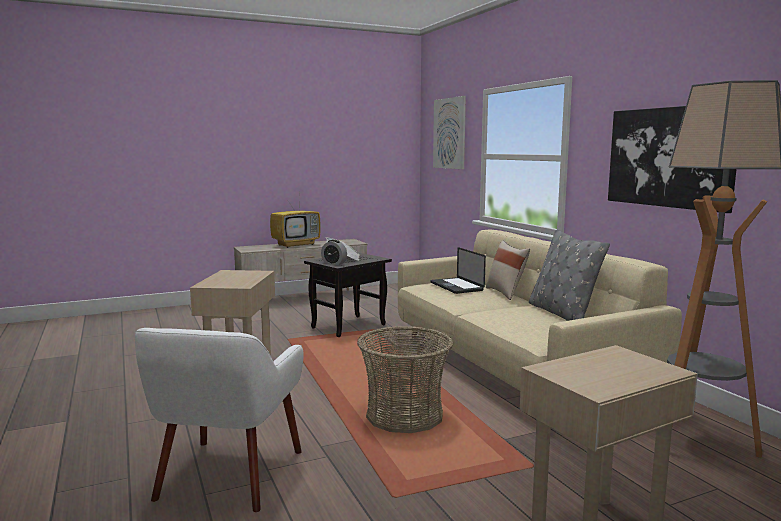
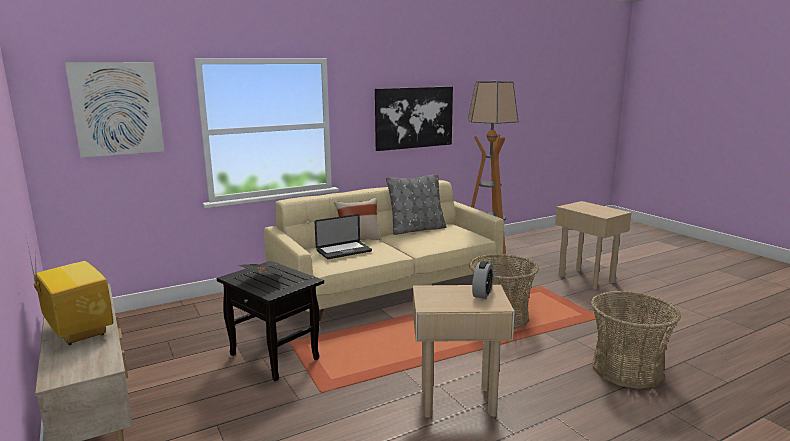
camera: 95 degrees left, 5 degrees up
white armchair [135,328,304,512] -> basket [590,291,681,389]
alarm clock [321,240,347,265] -> alarm clock moved to [472,261,494,299]

